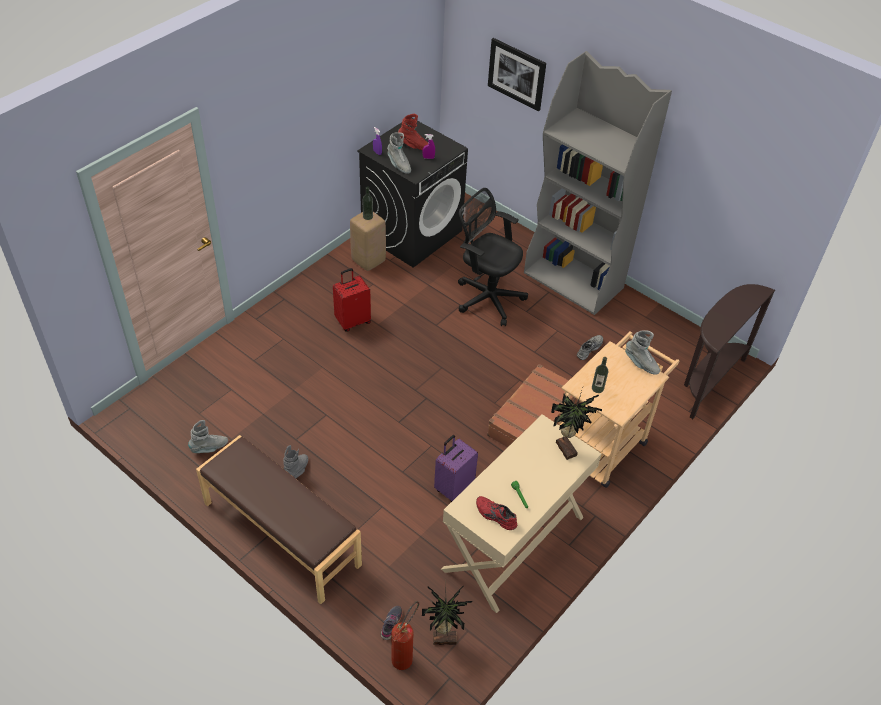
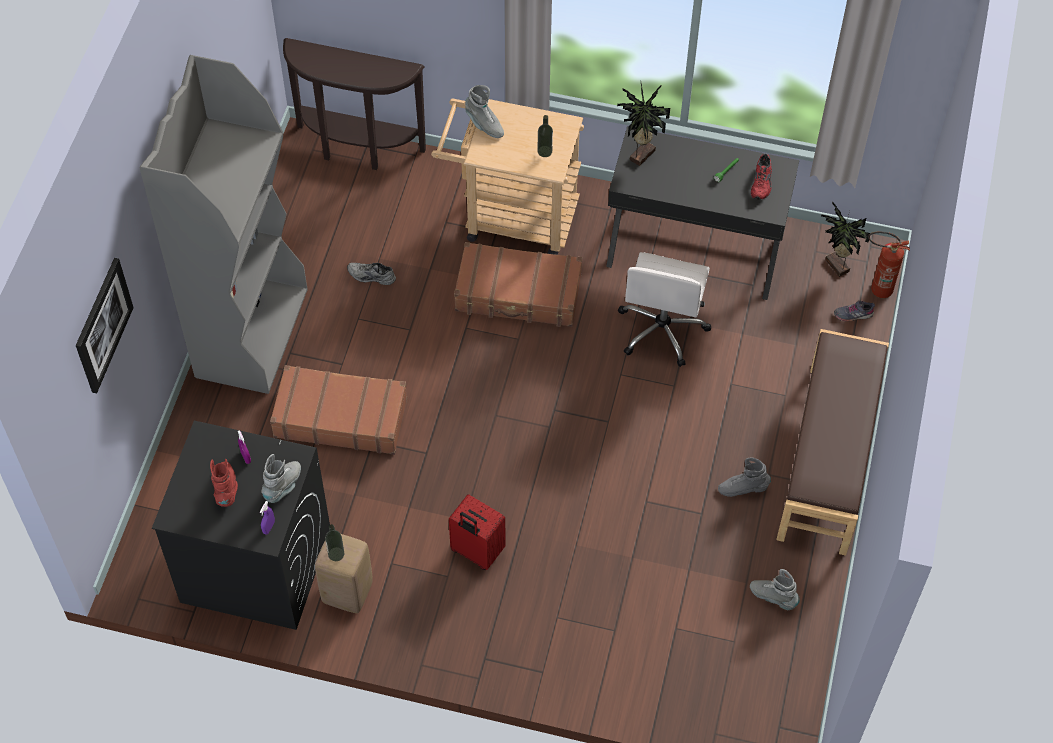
camera: 115 degrees left, 10 degrees up
purple suitcase [434,435,478,502] -> white office chair [618,252,712,367]
beige desk [441,414,601,613] -> black desk [606,127,799,300]
black office chair [458,188,528,327] -> brown suitcase [270,365,407,455]
grey boot [625,330,660,375] -> grey boot turned 120 degrees clockwise [465,85,504,138]

